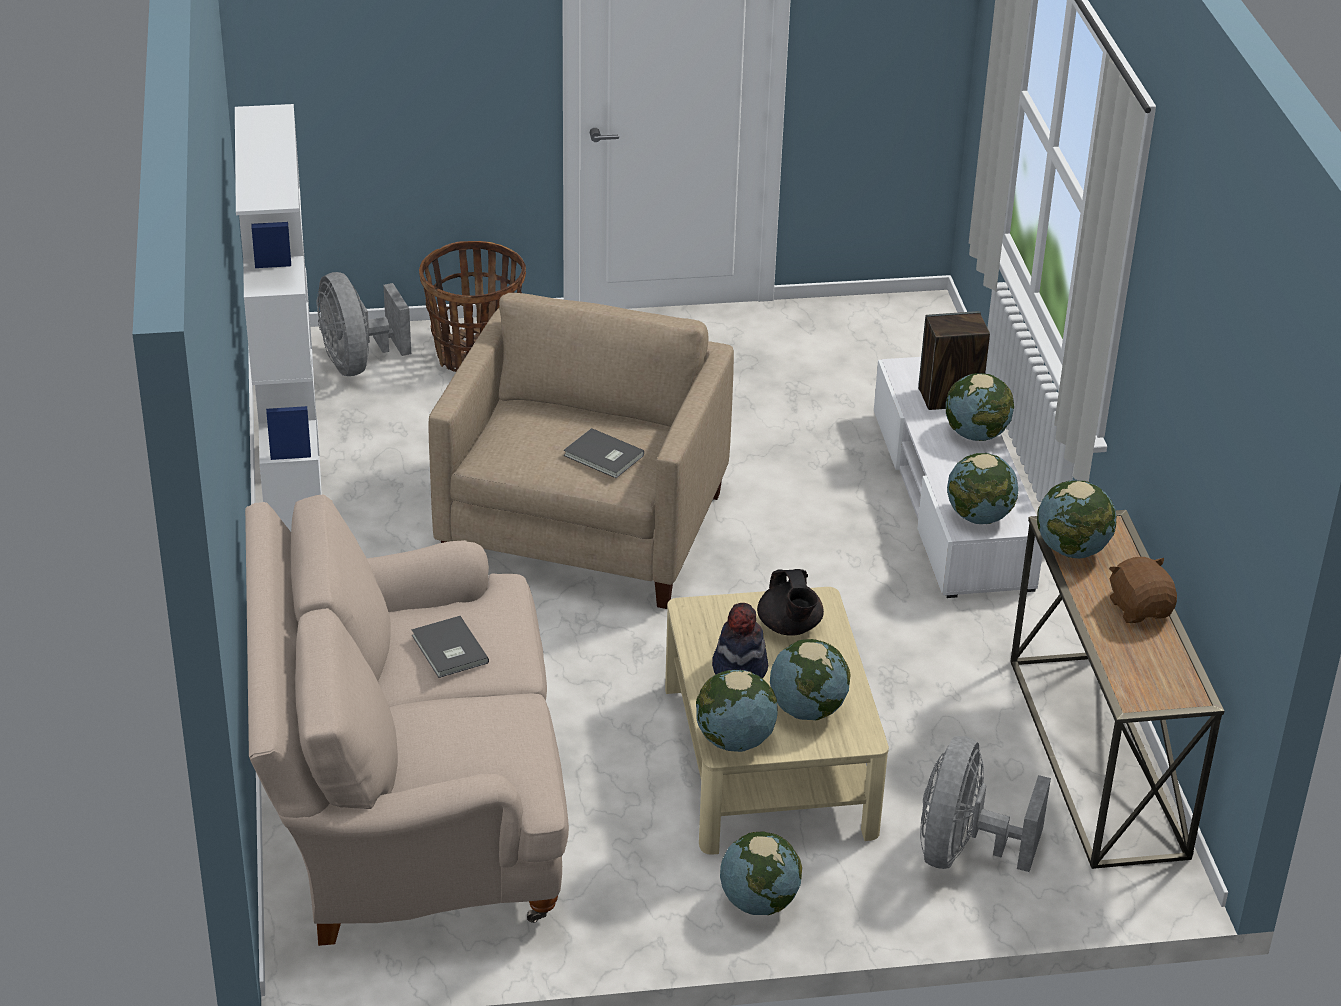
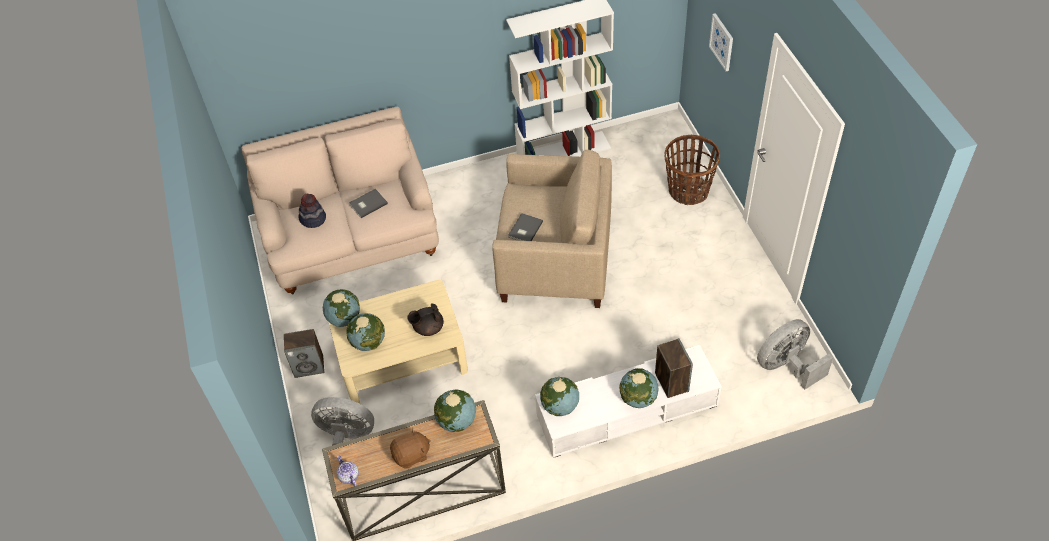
camera: 85 degrees right, 15 degrees up
grey fan [317,272,411,376] -> grey fan moved to [757,319,833,390]
hat [712,603,768,678] -> hat moved to [298,194,326,228]
globe [720,831,802,915] -> speaker [284,329,325,378]
none -> teapot [336,455,359,486]
none -> picture [709,13,733,71]

